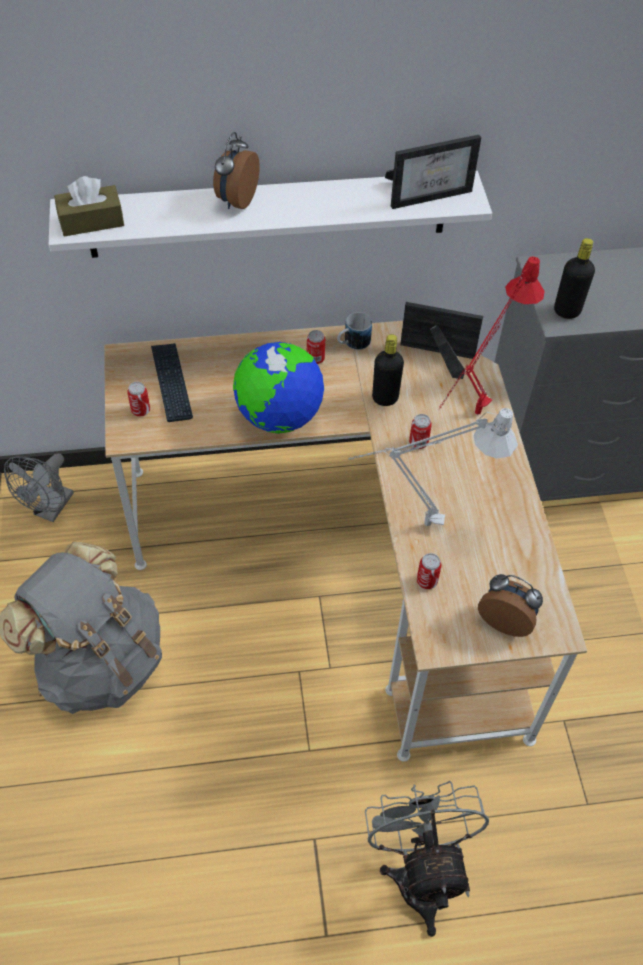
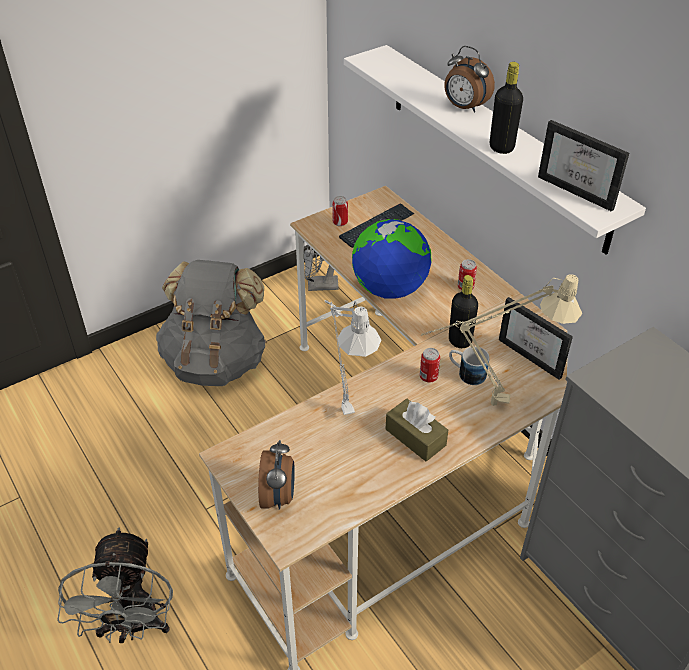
camera: 65 degrees right, 10 degrees down
brown tissue box [54,176,124,236] -> brown tissue box moved to [386,399,448,462]
alarm clock [213,132,260,209] -> alarm clock turned 135 degrees counterclockwise [444,46,495,113]
mug [337,312,372,350] -> mug moved to [449,347,489,385]
grey fan [365,781,489,937] -> grey fan turned 120 degrees clockwise [57,527,173,643]
picture frame [400,302,483,379] -> picture frame turned 150 degrees clockwise [499,297,573,380]
can [417,553,442,589] -> none
red table lamp [440,257,545,414] -> beige table lamp [421,274,582,406]
black bottle [554,238,595,319] -> black bottle moved to [490,62,523,154]

